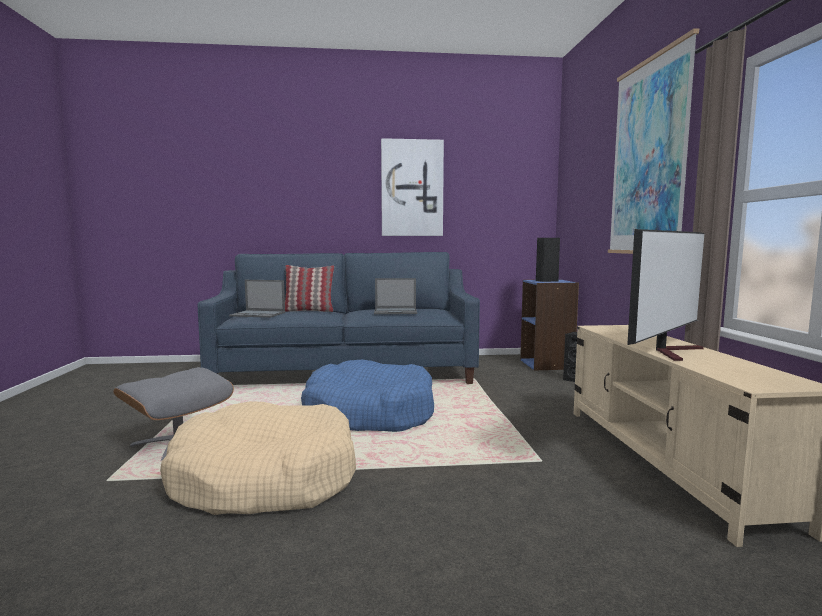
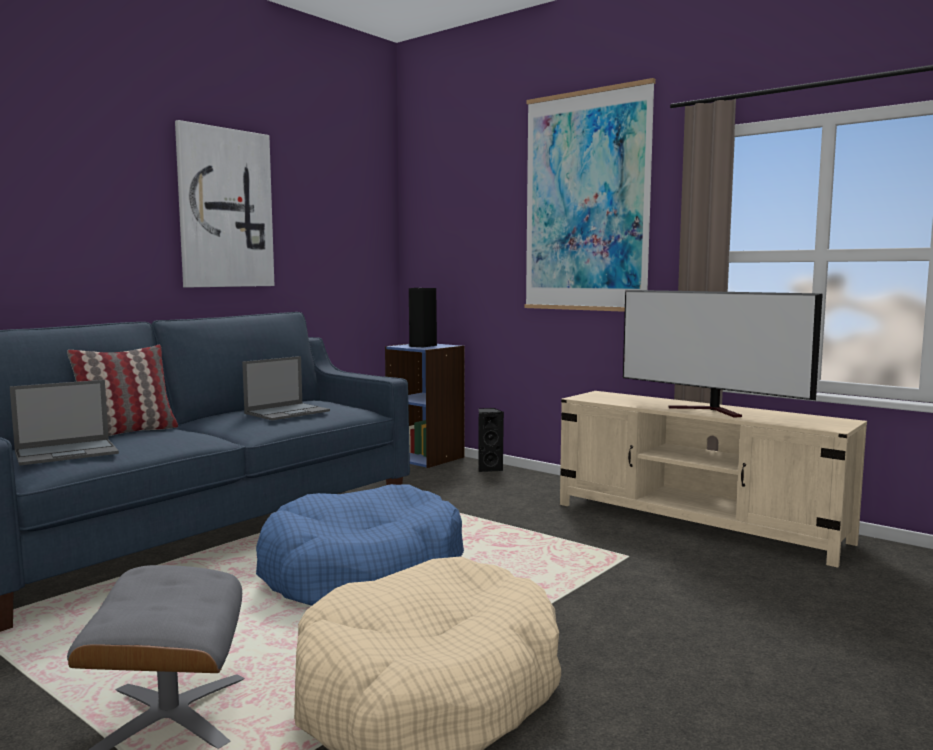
camera: 45 degrees left, 0 degrees up
television [627,229,705,361] -> television turned 135 degrees clockwise [623,290,823,418]

